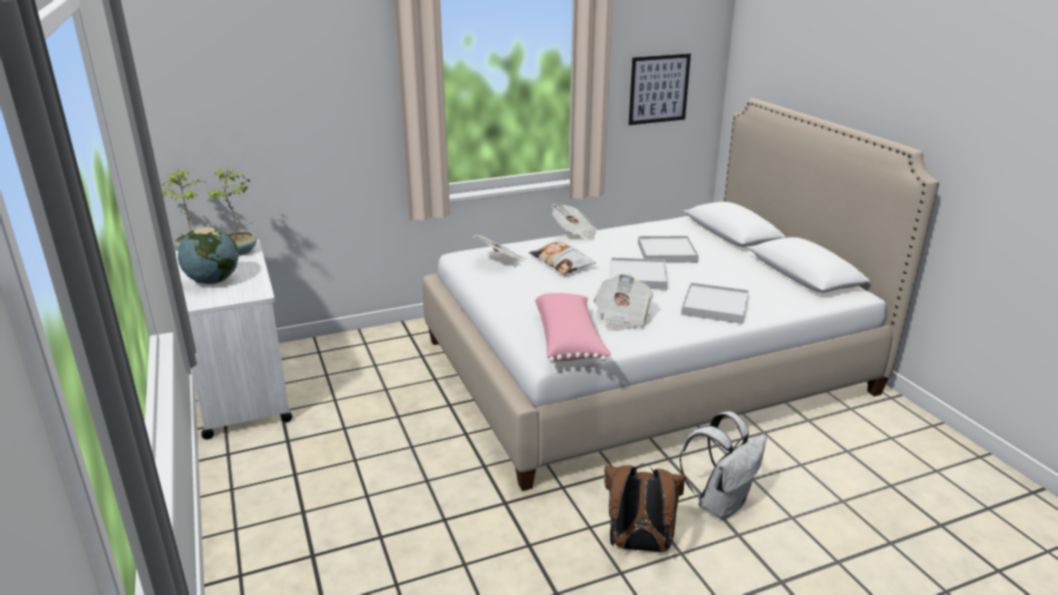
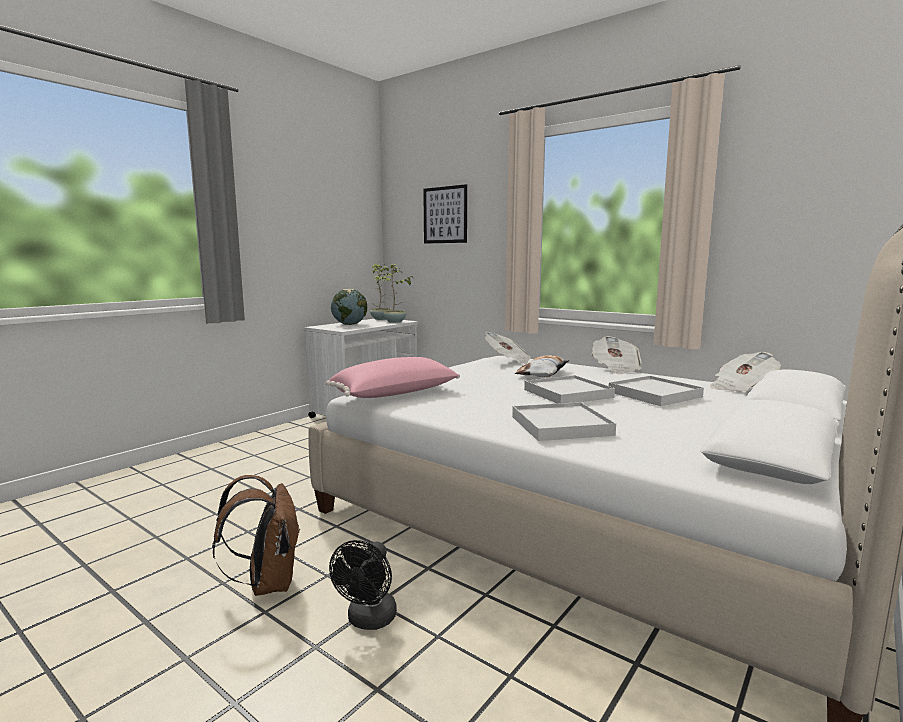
camera: 60 degrees right, 15 degrees down
newspaper [594,274,654,331] -> newspaper moved to [710,352,781,391]
picture [629,54,691,125] -> picture moved to [423,184,467,244]
white backpack [680,411,767,519] -> black fan [329,540,397,630]

